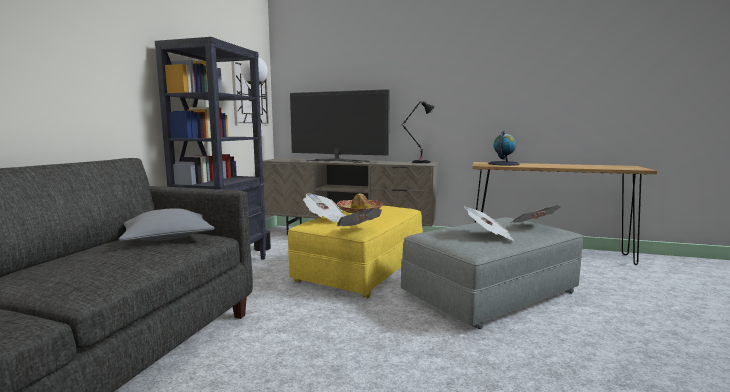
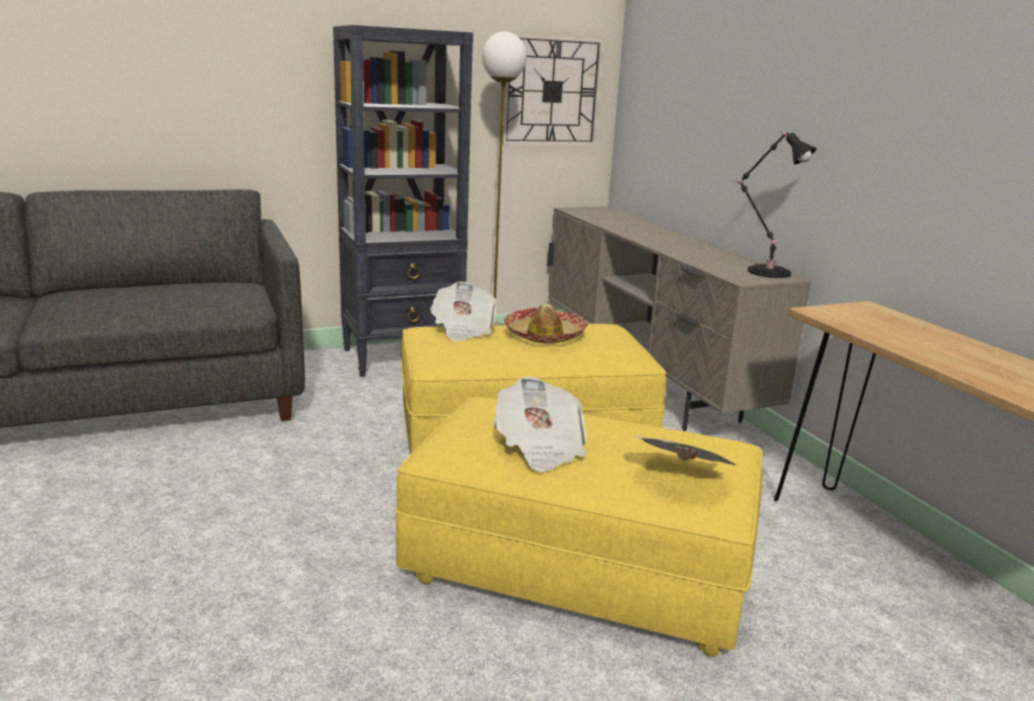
camera: 50 degrees right, 10 degrees up
grey pillow [119,208,214,241] -> none
television [290,89,390,163] -> none
newspaper [337,208,382,226] -> none
grey ottoman [401,217,583,329] -> yellow ottoman [395,397,763,657]
globe [488,131,520,166] -> none

